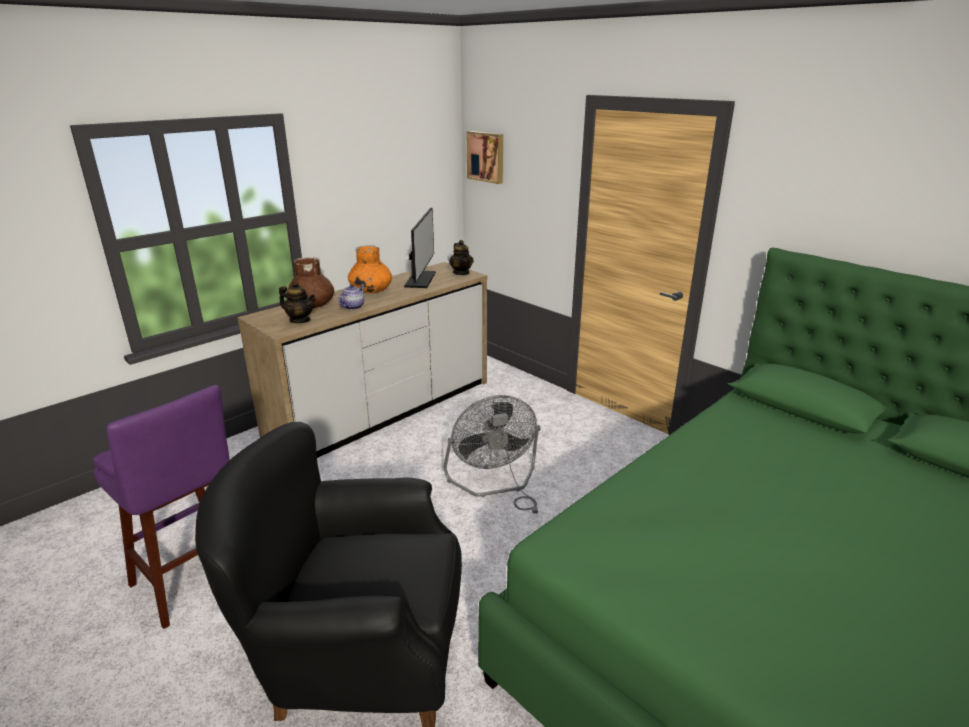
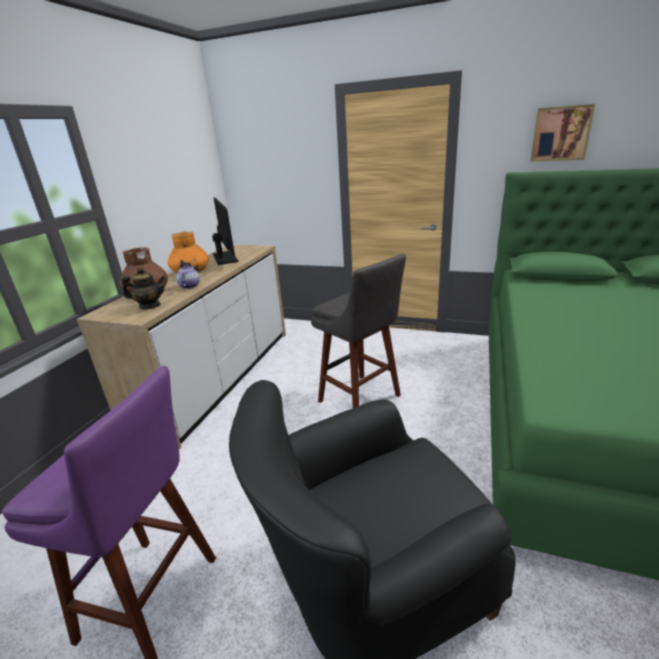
camera: 25 degrees left, 0 degrees up
grey fan [444,395,541,513] -> grey stool [311,254,406,408]
teapot [449,240,473,275] -> none
picture [467,131,503,184] -> picture moved to [531,104,595,162]

